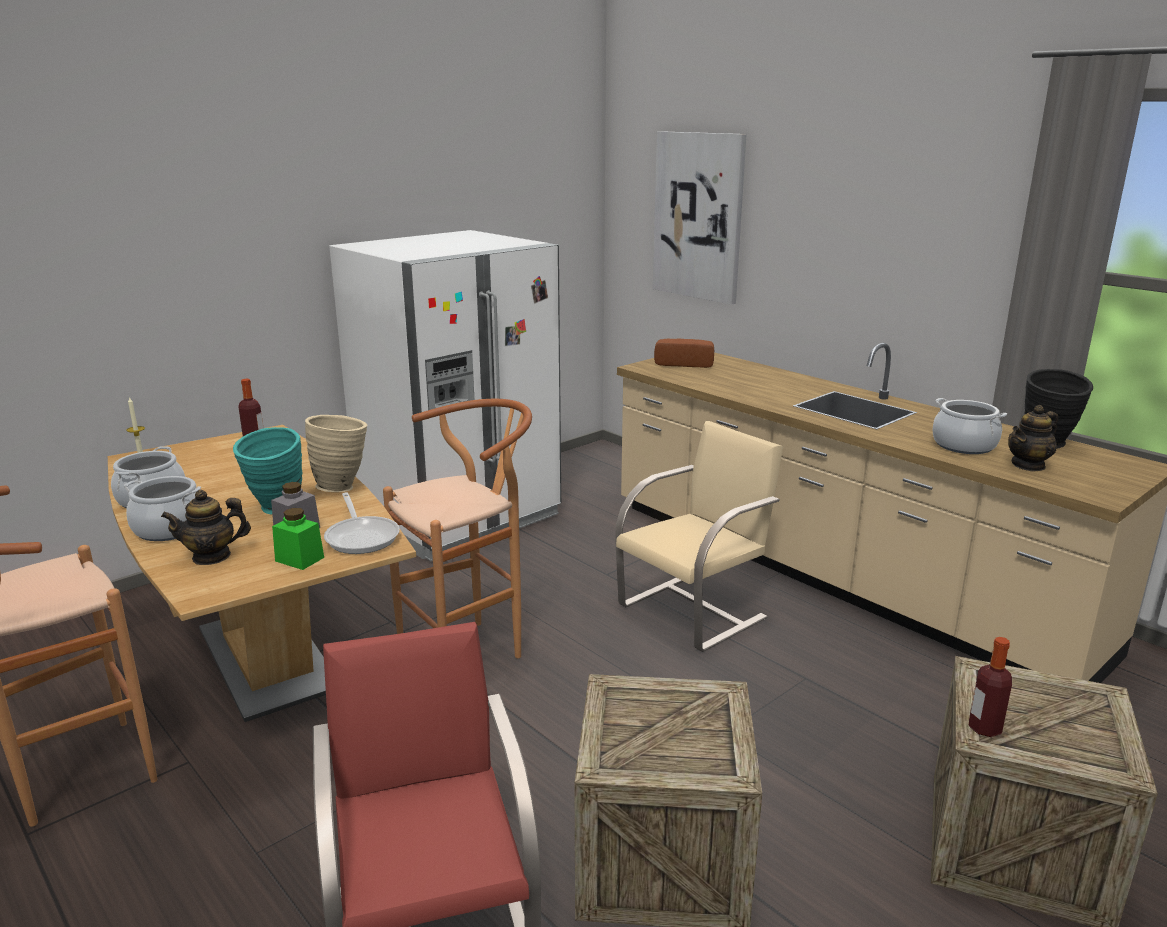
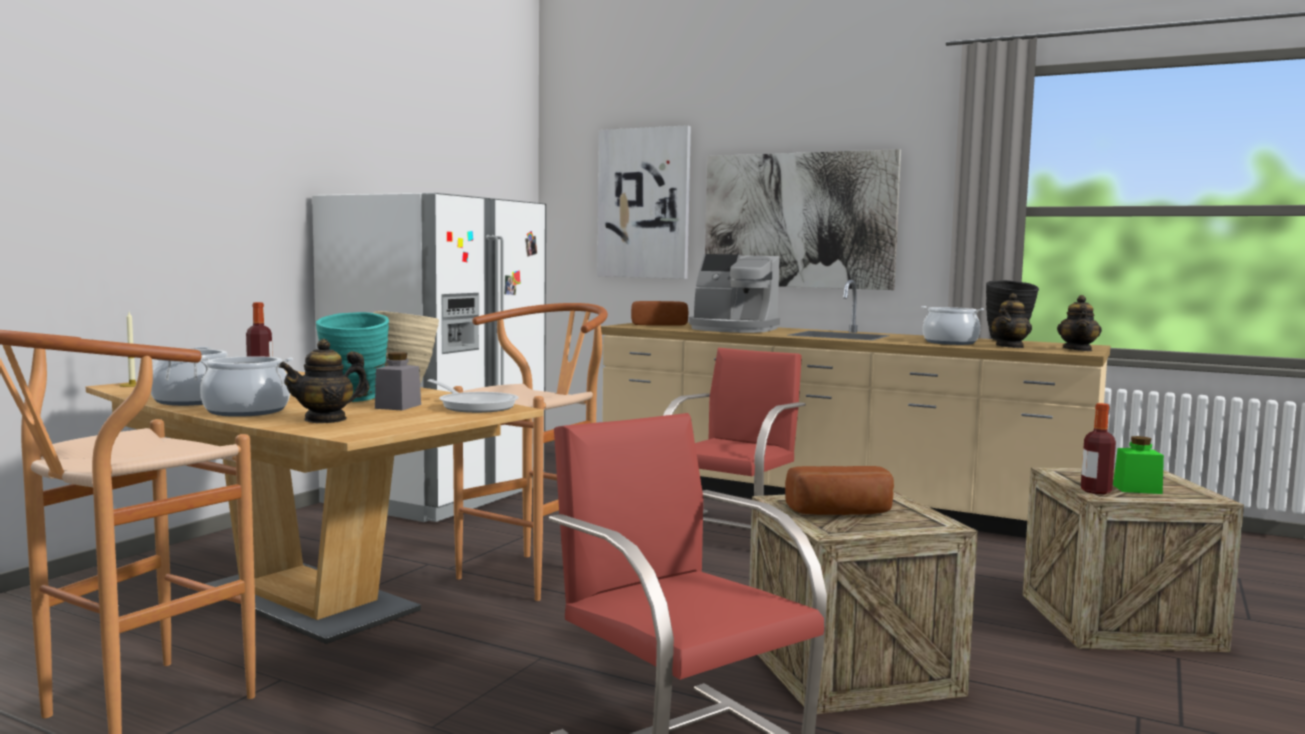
camera: 20 degrees left, 15 degrees down
green jar [272,508,324,570] -> green jar moved to [1113,436,1164,494]
beige chair [615,421,783,652] -> red chair [663,348,806,530]
none -> coffee machine [689,254,780,333]
none -> picture [705,149,901,290]
none -> bread [785,466,894,515]
none -> teapot [1057,295,1102,351]

